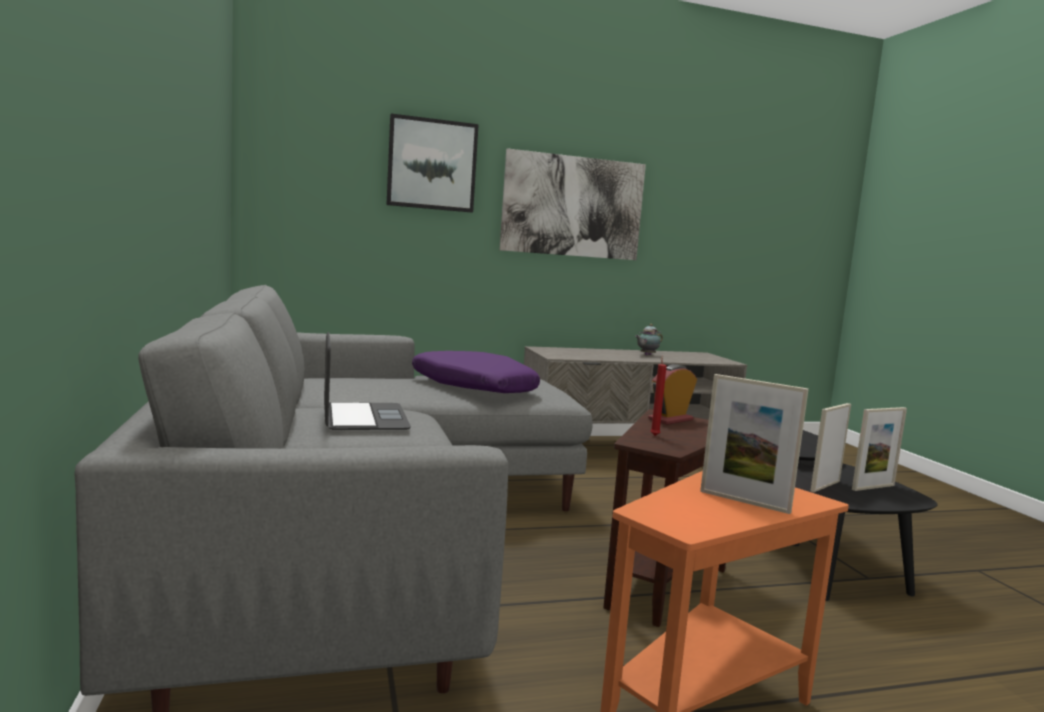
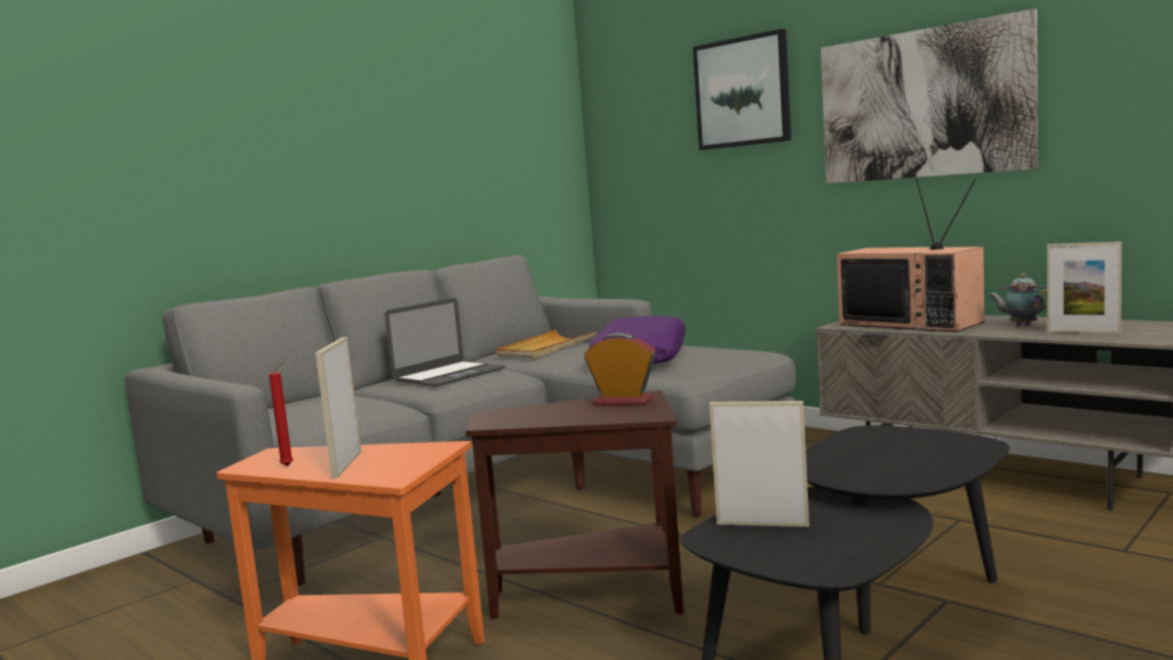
camera: 60 degrees right, 0 degrees up
red candle [651,356,667,436] -> red candle moved to [269,361,293,466]
picture frame [852,407,907,491] -> picture frame moved to [1047,242,1122,334]
none -> beige tray [496,330,597,358]
none -> television [837,174,985,332]

